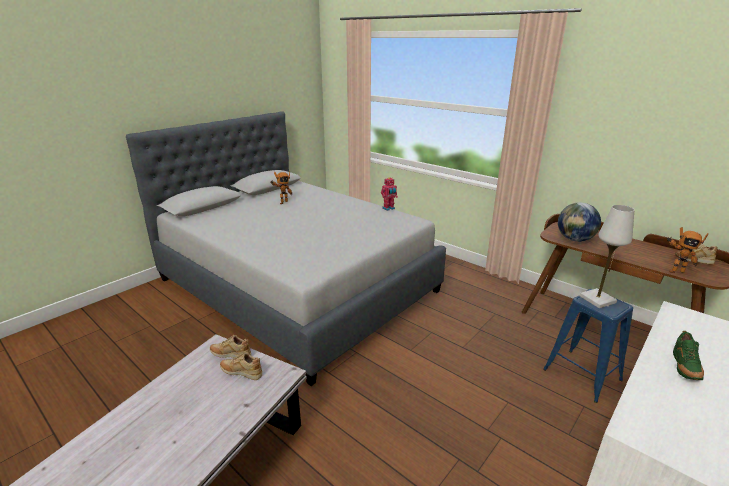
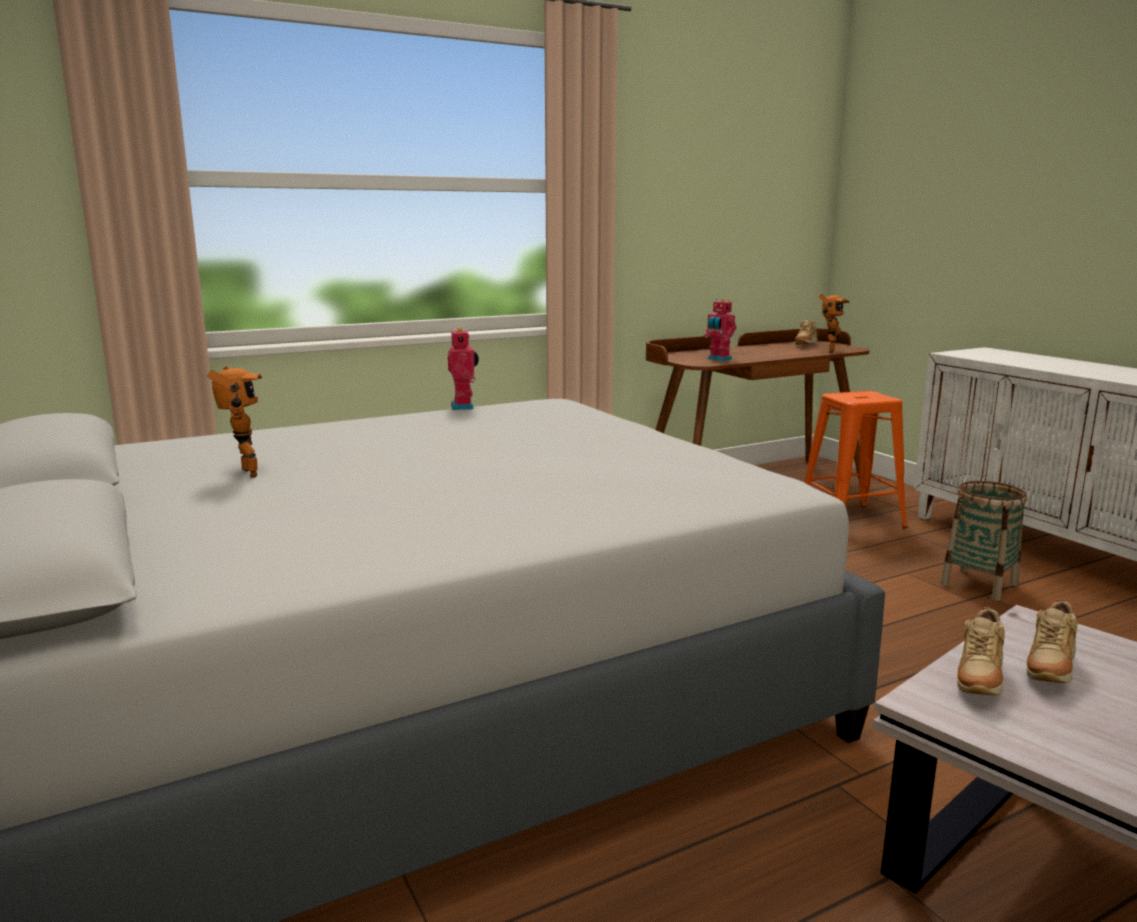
camera: 70 degrees left, 10 degrees down
blue stool [543,289,633,403] -> orange stool [804,391,908,529]
globe [558,202,601,242] -> toy robot [704,299,737,361]
white table lamp [580,205,634,308] -> none
green shoe [673,331,704,380] -> none
none -> basket [940,481,1027,601]

